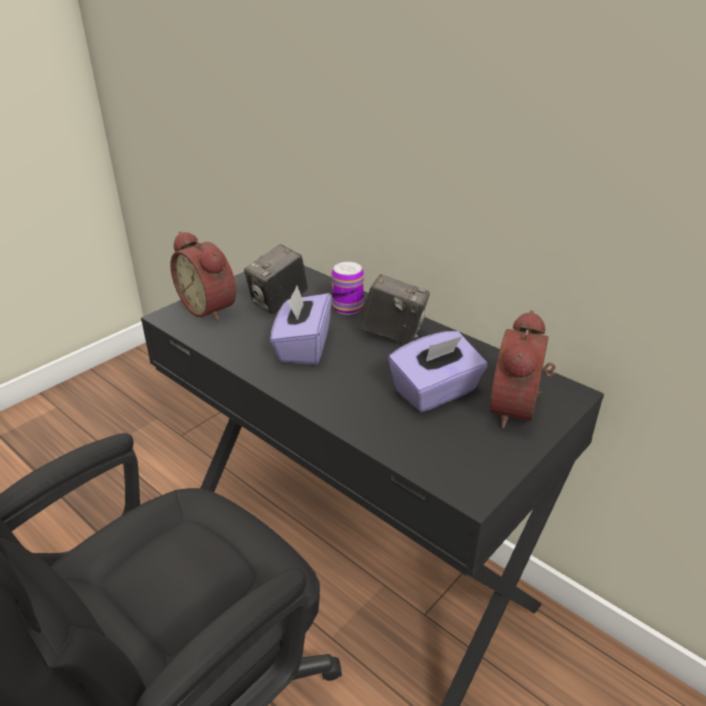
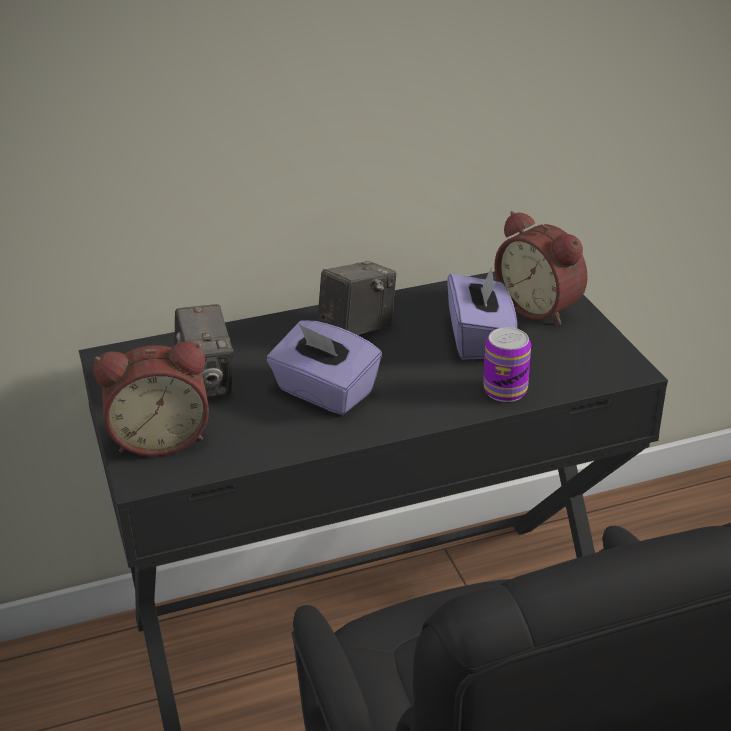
camera: 60 degrees left, 0 degrees up
can [332,262,364,315] -> can moved to [483,327,531,402]

